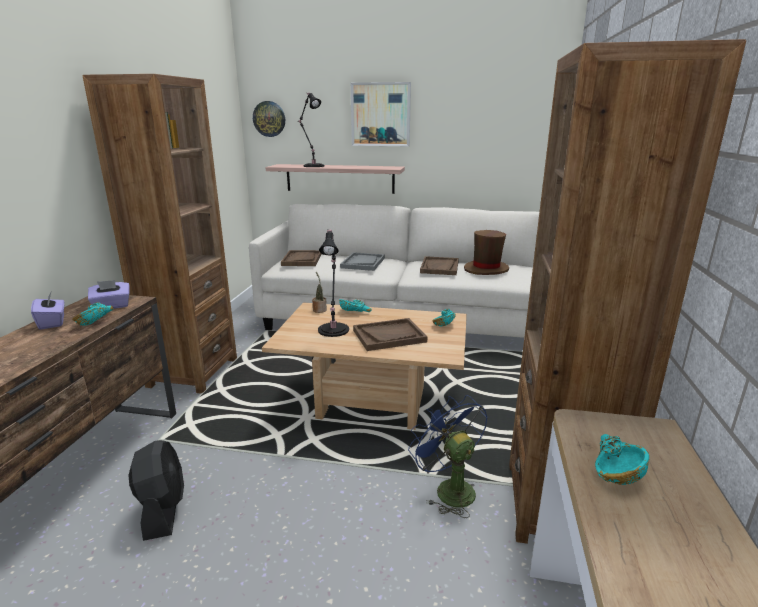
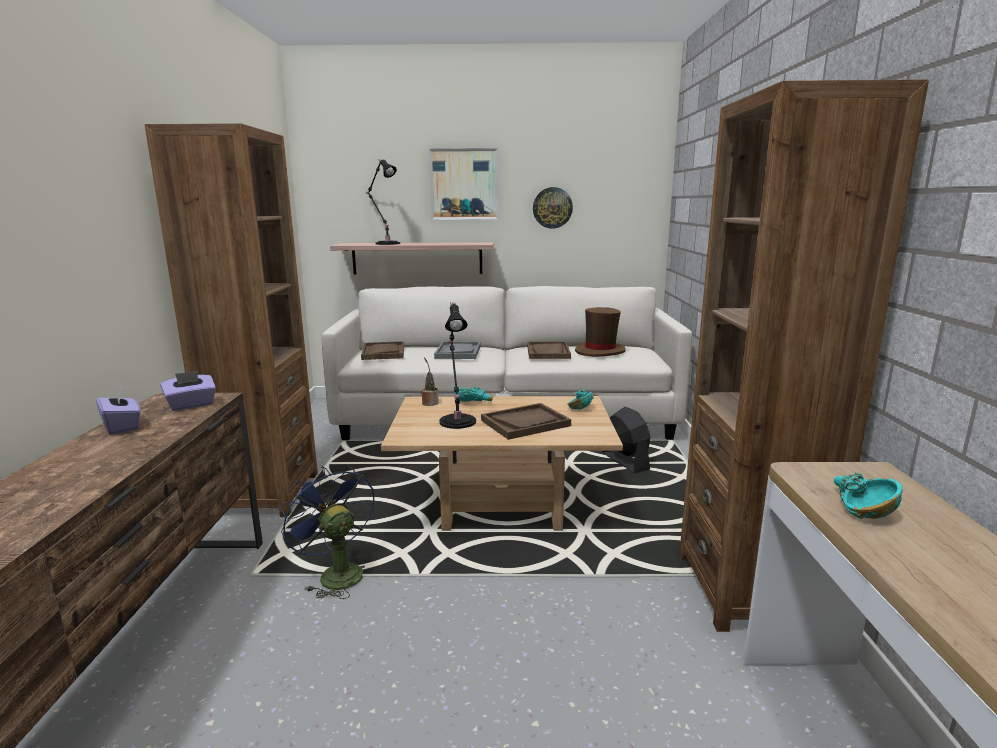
camera: 10 degrees left, 5 degrees down
turquoise bowl [72,302,113,326] -> none
black fan [128,440,184,541] -> black fan moved to [601,407,651,473]
wall clock [253,101,285,137] -> wall clock moved to [533,187,573,229]
blue fan [408,395,488,518] -> blue fan moved to [279,466,374,599]

